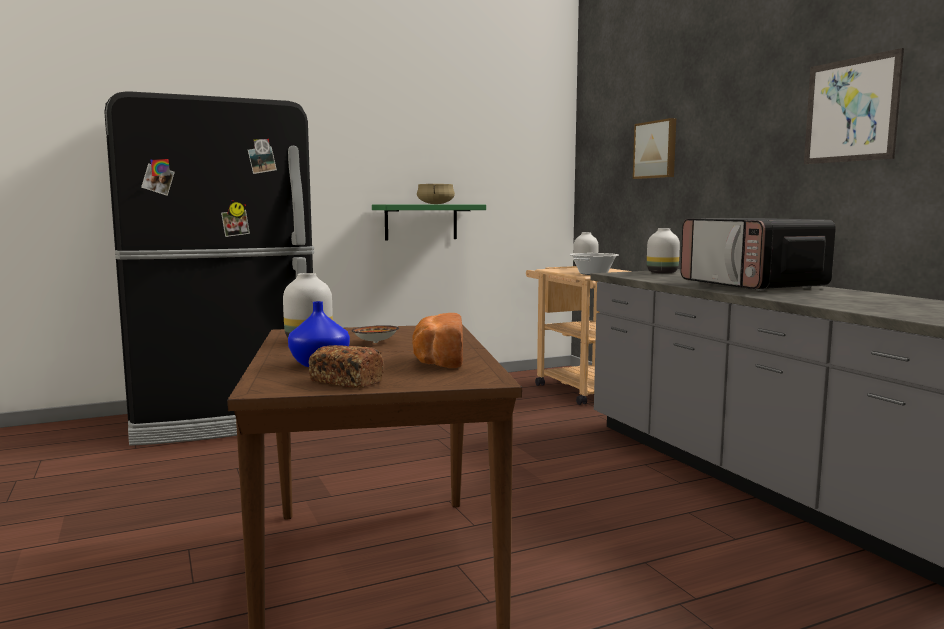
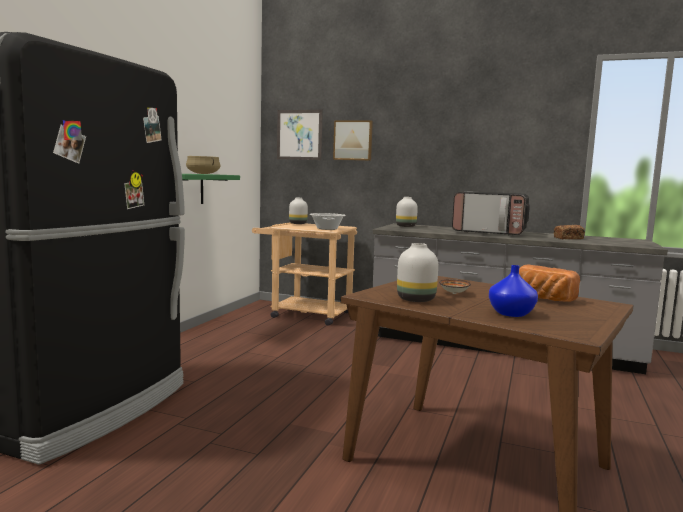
camera: 45 degrees left, 0 degrees up
bread [309,345,384,388] -> bread moved to [554,225,585,239]
picture [804,48,904,164] -> picture moved to [277,110,323,160]

